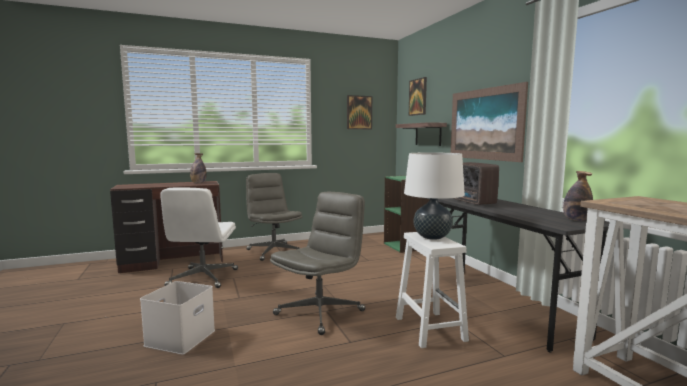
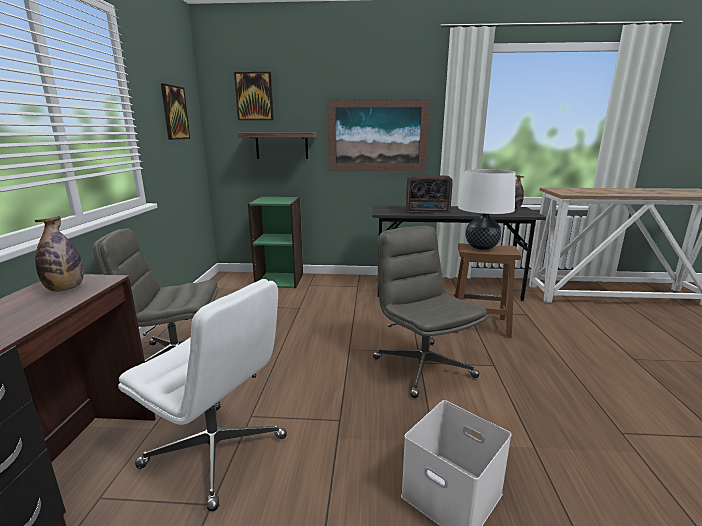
camera: 65 degrees left, 10 degrees up
white stool [396,232,469,348] -> brown stool [453,243,521,338]

